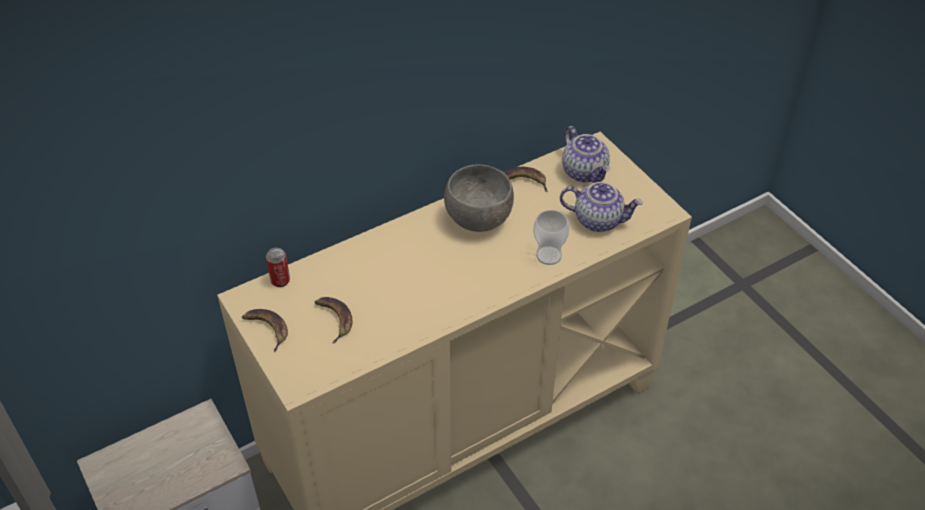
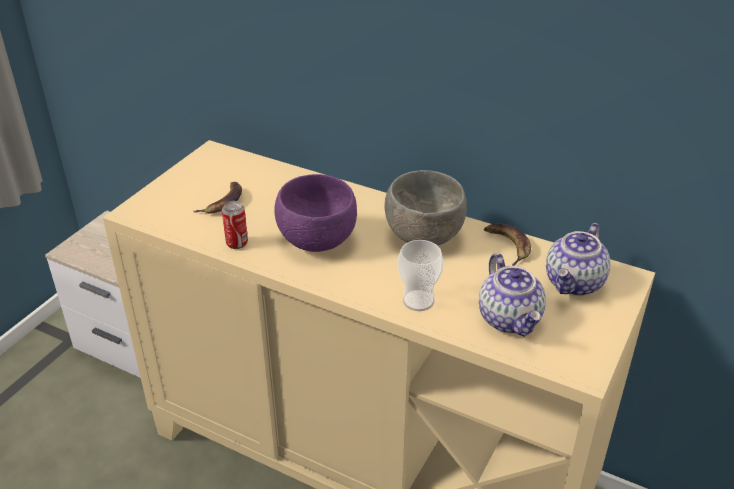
camera: 60 degrees right, 10 degrees down
banana [242,309,288,352] -> none
can [266,248,290,287] -> can moved to [222,201,248,249]
none -> purple bowl [274,174,357,252]

